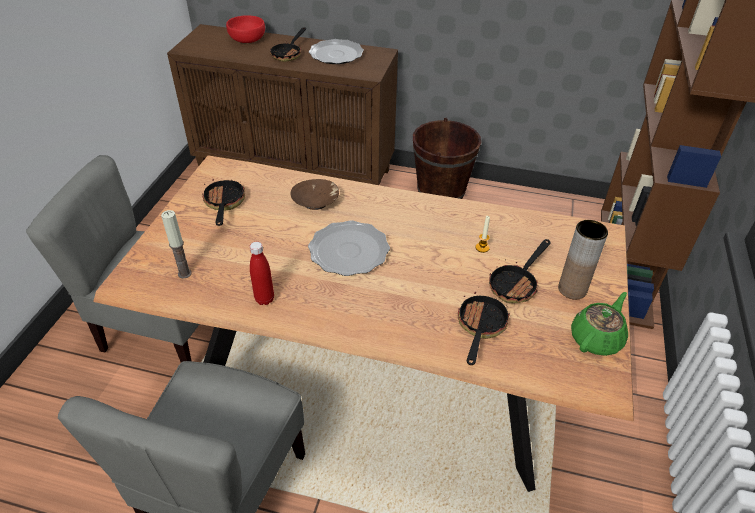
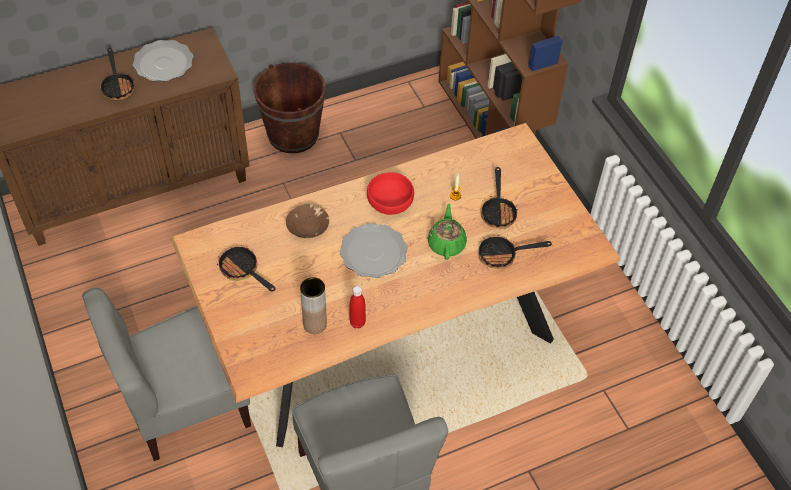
camera: 40 degrees left, 10 degrees up
candle [161,210,192,278] -> none
red bowl [226,15,265,43] -> red bowl moved to [367,172,414,215]
frying pan [458,292,510,365] -> frying pan turned 75 degrees counterclockwise [479,231,552,269]
brown vase [558,220,608,299] -> brown vase moved to [300,277,327,334]
green teapot [571,292,628,356] -> green teapot moved to [427,204,467,260]

